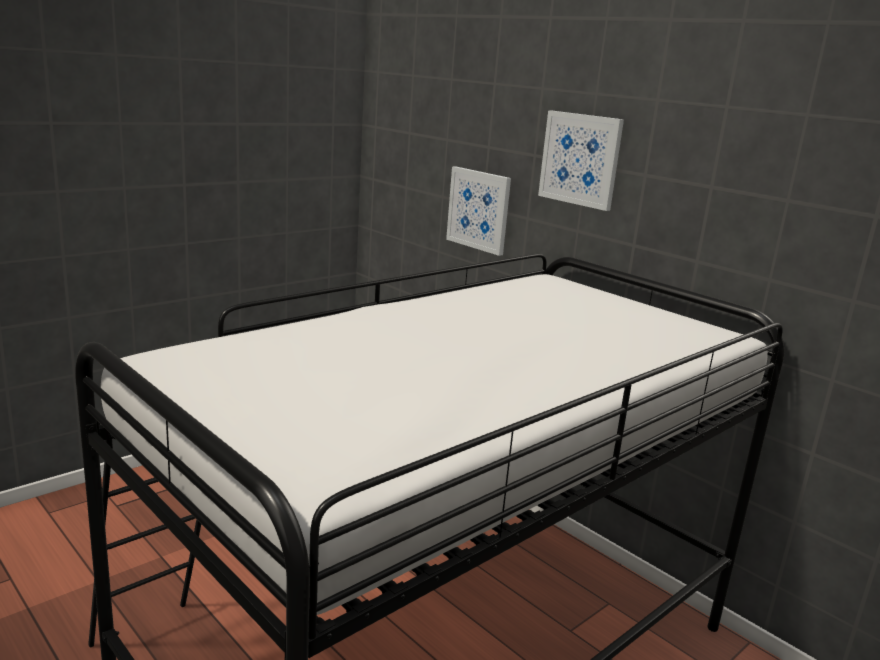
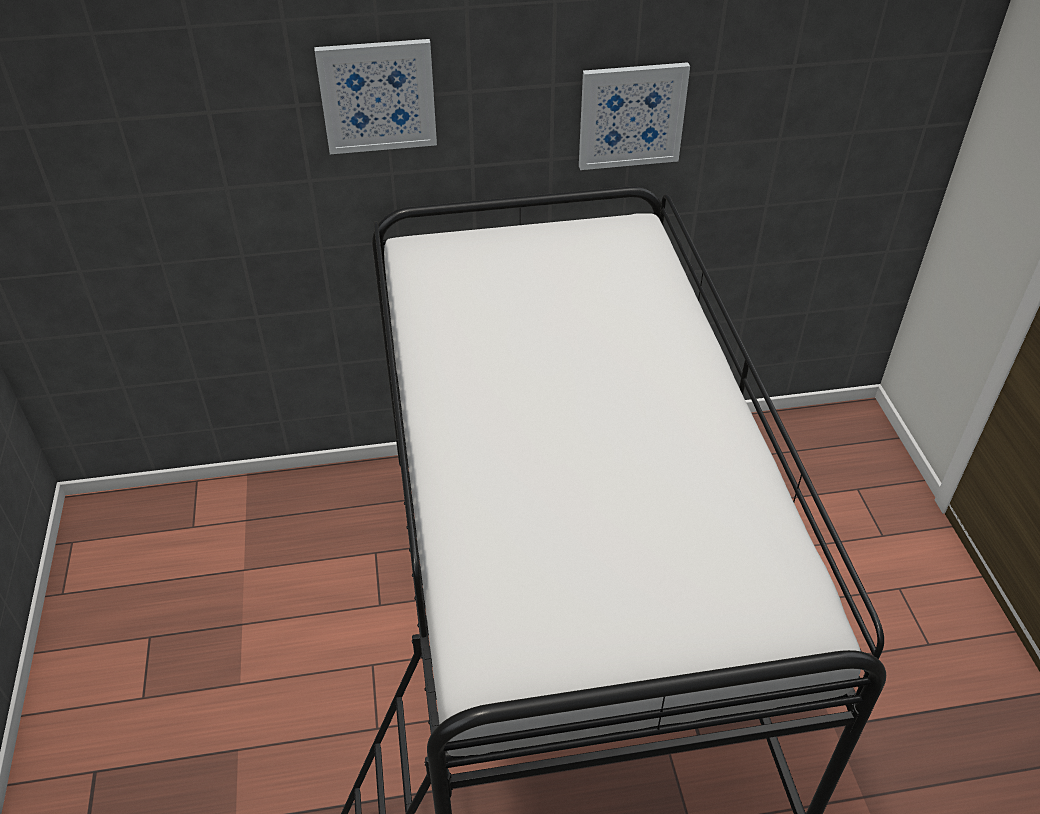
camera: 55 degrees left, 25 degrees up
picture [446,167,511,256] -> picture moved to [579,62,690,170]

